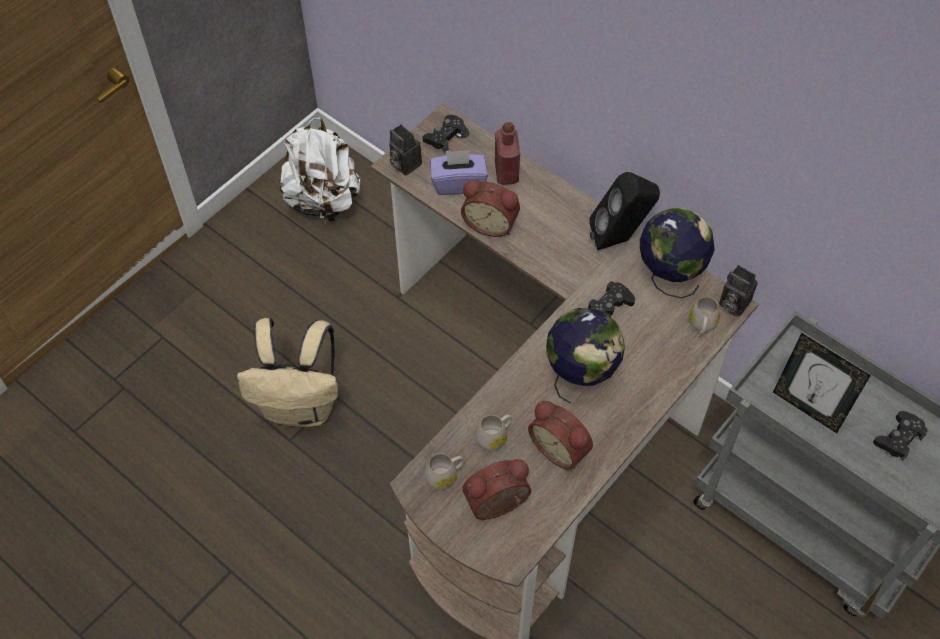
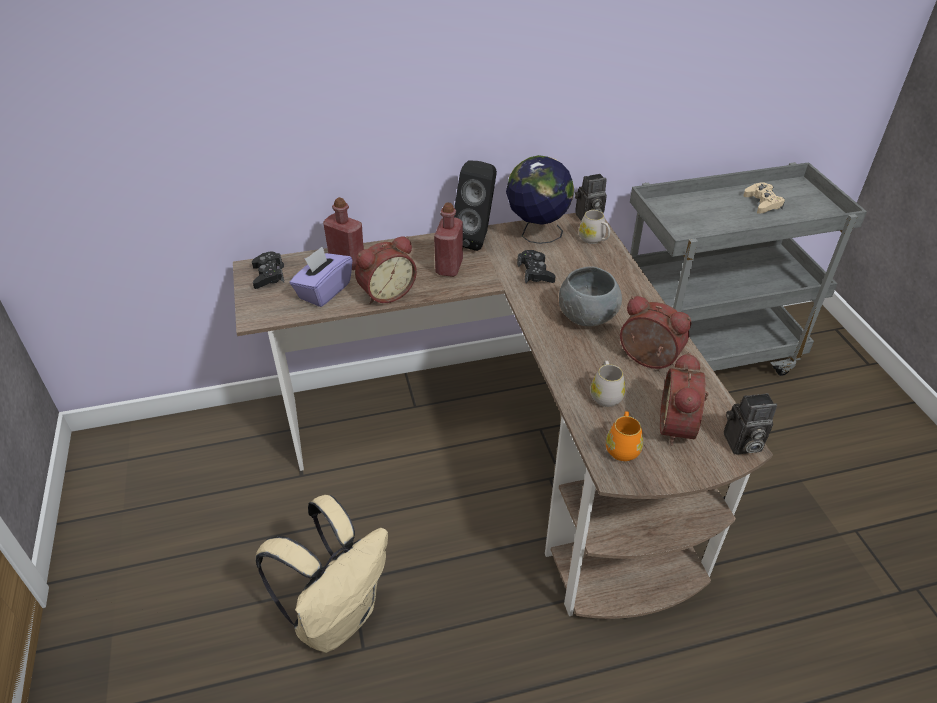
camera: 55 degrees left, 15 degrees down
white backpack [279,117,360,222] -> none
camera [389,125,422,176] -> camera moved to [724,393,777,454]
white mug [425,453,464,490] -> orange mug [606,411,643,461]
alarm clock [528,401,593,470] -> alarm clock turned 135 degrees counterclockwise [620,296,691,369]
globe [546,308,625,403] -> grey bowl [559,266,622,326]
picture frame [773,333,871,433] -> none
black game controller [873,411,928,461] -> beige game controller [743,182,785,214]
none -> red bottle [434,203,463,277]

